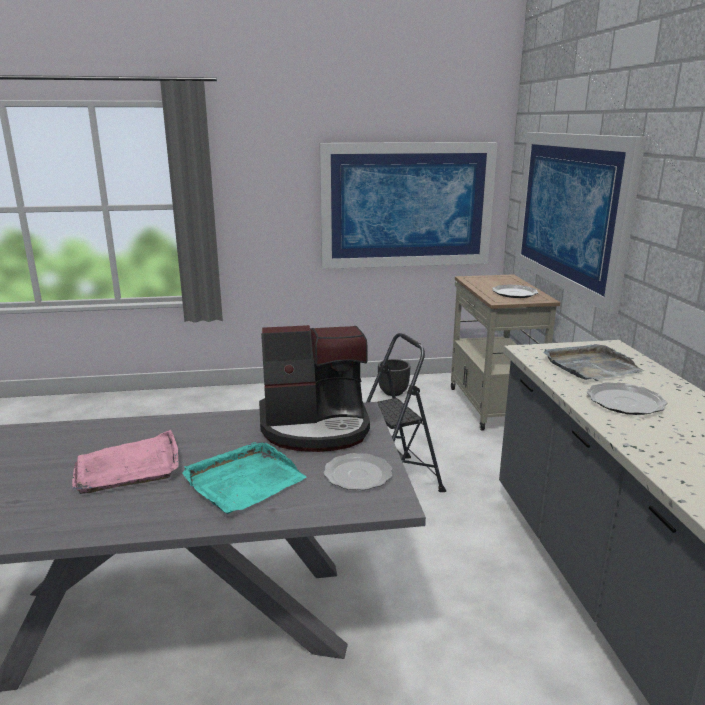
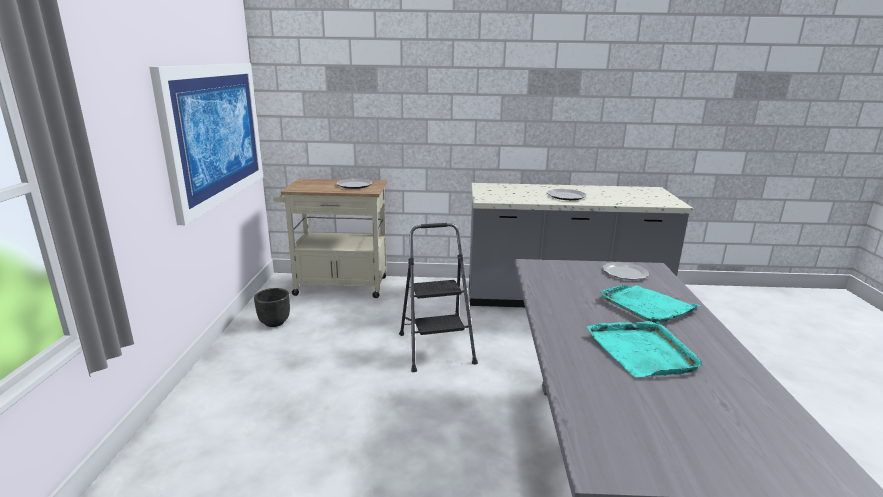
camera: 80 degrees left, 0 degrees up
pink tray [72,430,179,494] -> turquoise tray [587,321,702,377]
coffee machine [259,325,370,452] -> none
picture [515,132,646,314] -> none
grey tray [543,344,644,380] -> none

